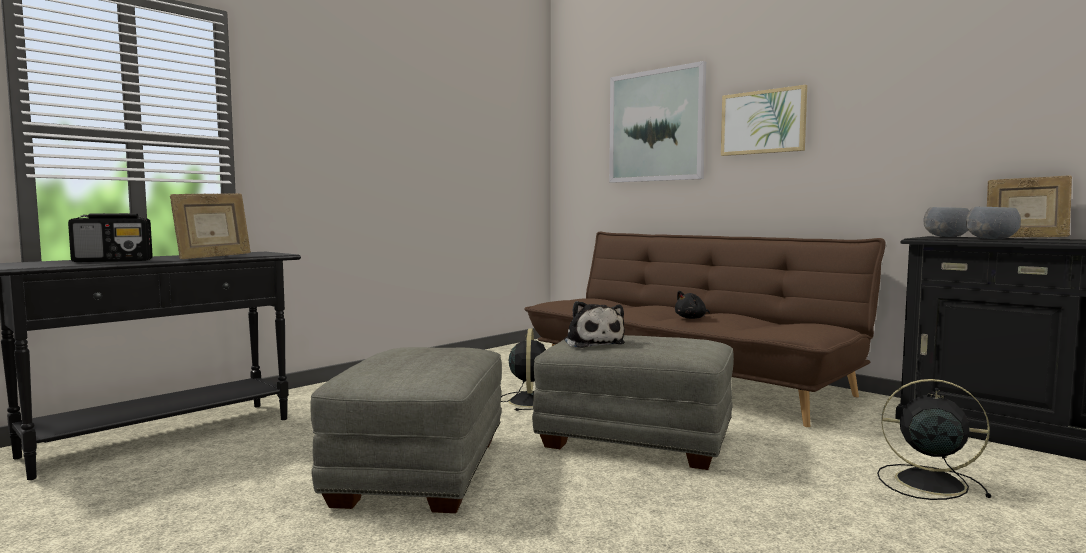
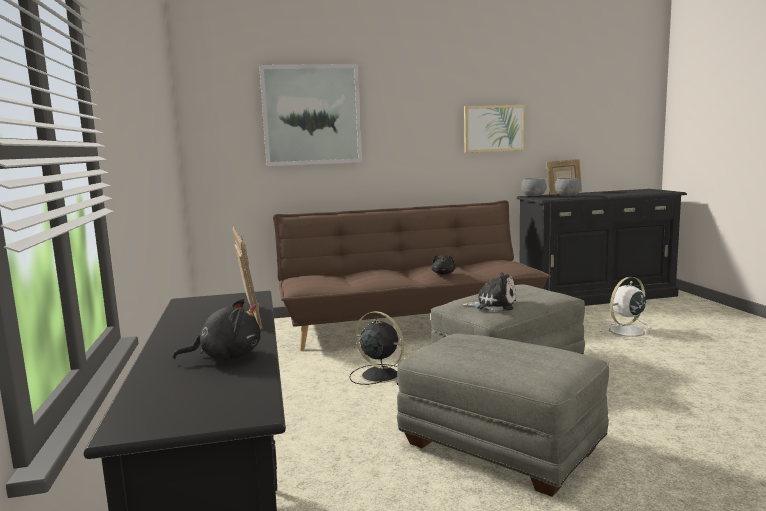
camera: 55 degrees left, 5 degrees up
radio [68,213,153,262] -> black plush toy [173,299,261,361]
picture [721,85,807,156] -> picture moved to [464,105,525,153]
black fan [877,379,991,500] -> white fan [600,277,651,340]

